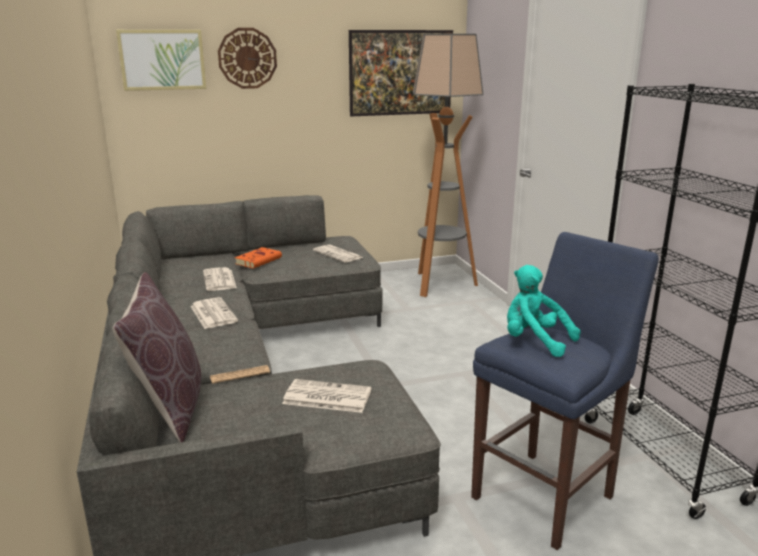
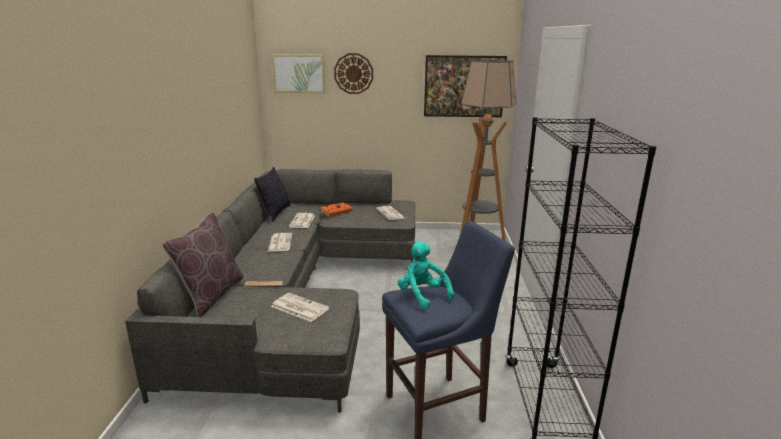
camera: 20 degrees right, 0 degrees up
none -> pillow [254,167,291,221]

